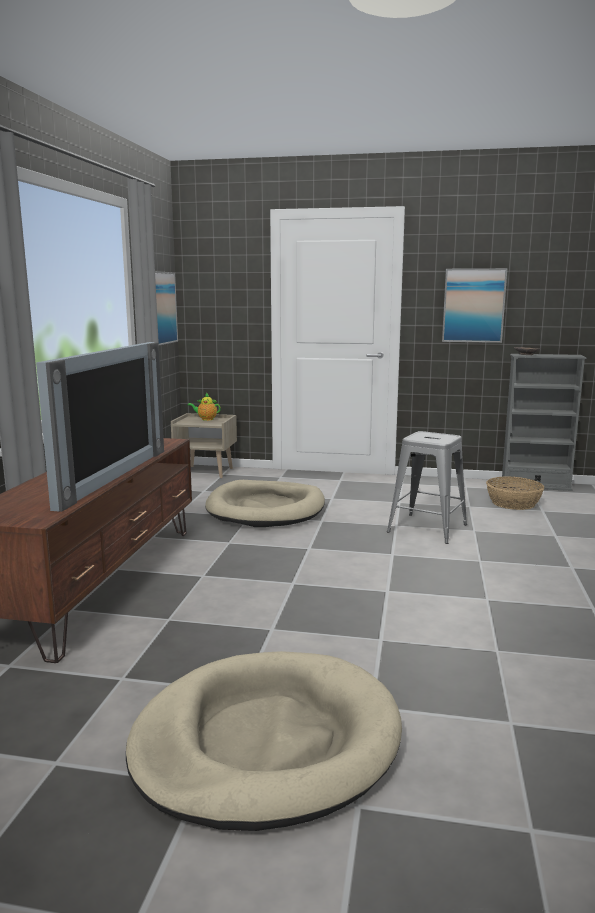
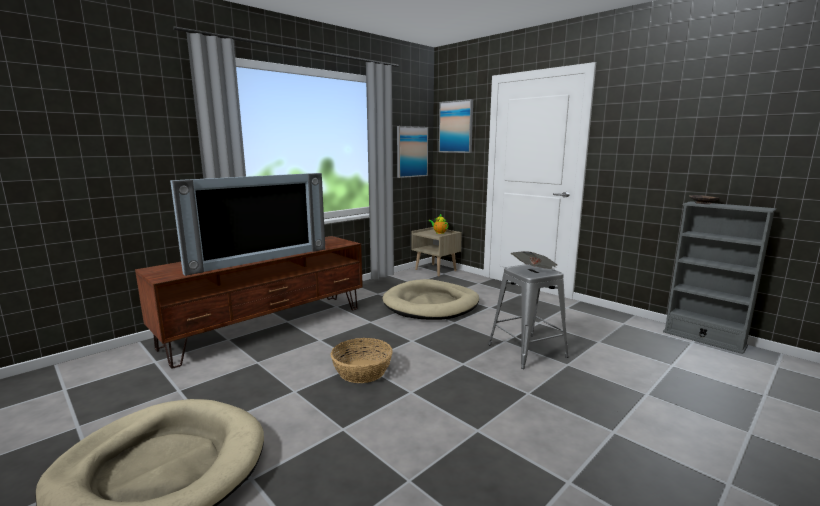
camera: 35 degrees right, 0 degrees up
picture [442,268,507,343] -> picture moved to [439,99,473,153]
basket [486,476,545,510] -> basket moved to [331,338,393,383]
none -> newspaper [511,251,557,269]

